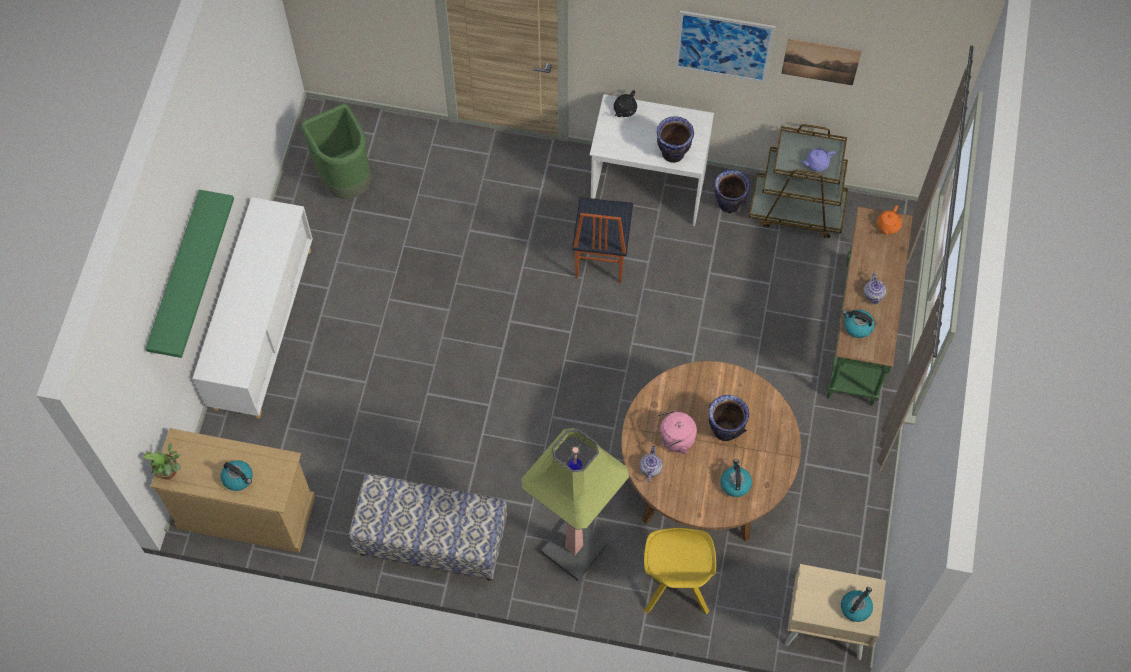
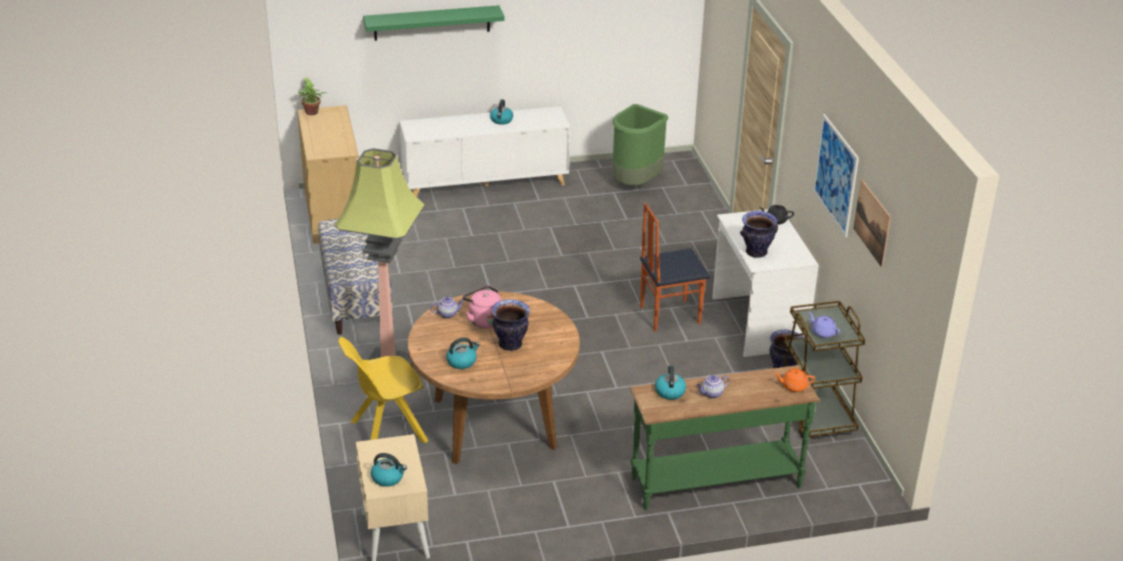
camera: 65 degrees right, 30 degrees down
kettle [221,460,253,491] -> kettle moved to [490,99,513,125]

